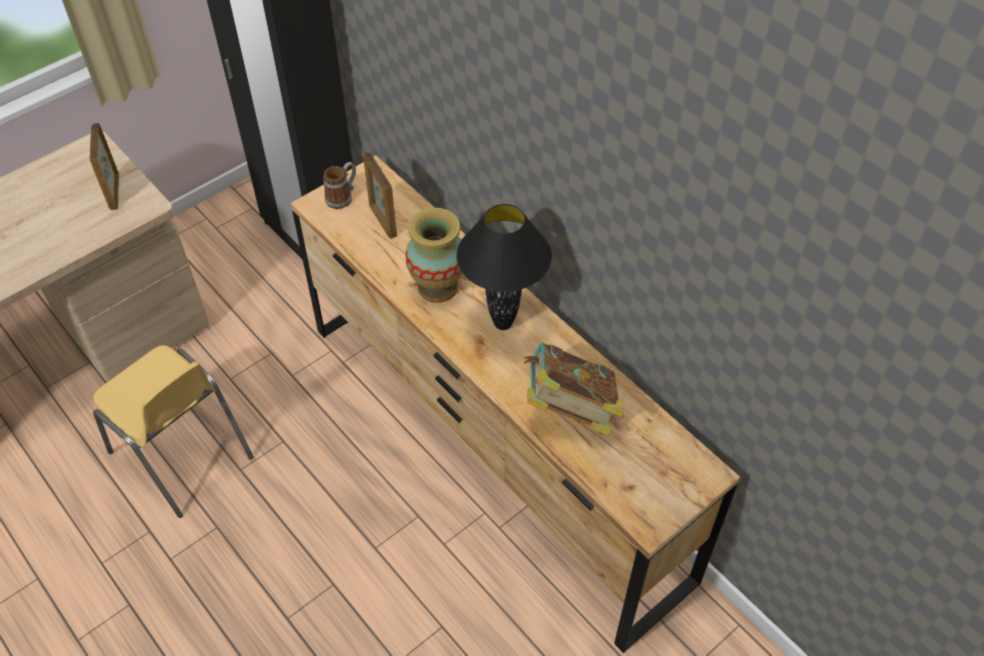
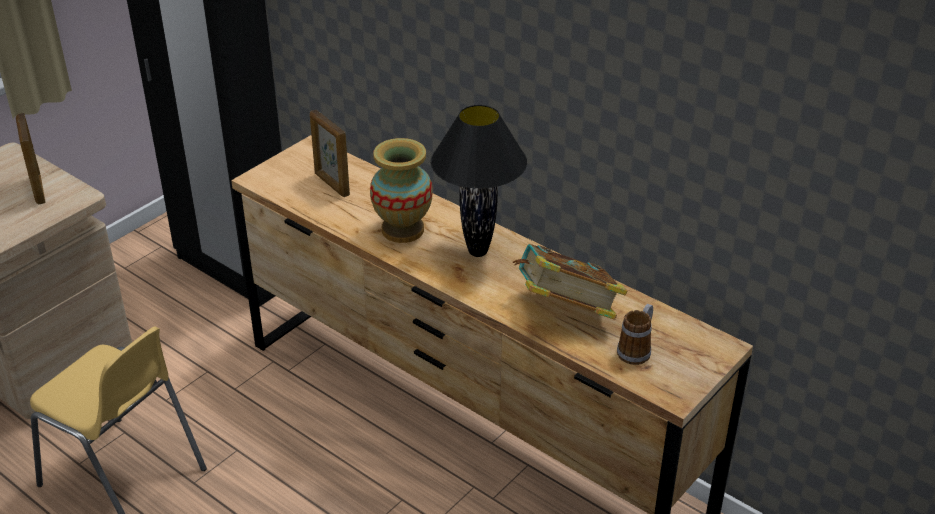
camera: 10 degrees left, 15 degrees down
mug [324,162,356,209] -> mug moved to [617,304,653,365]

